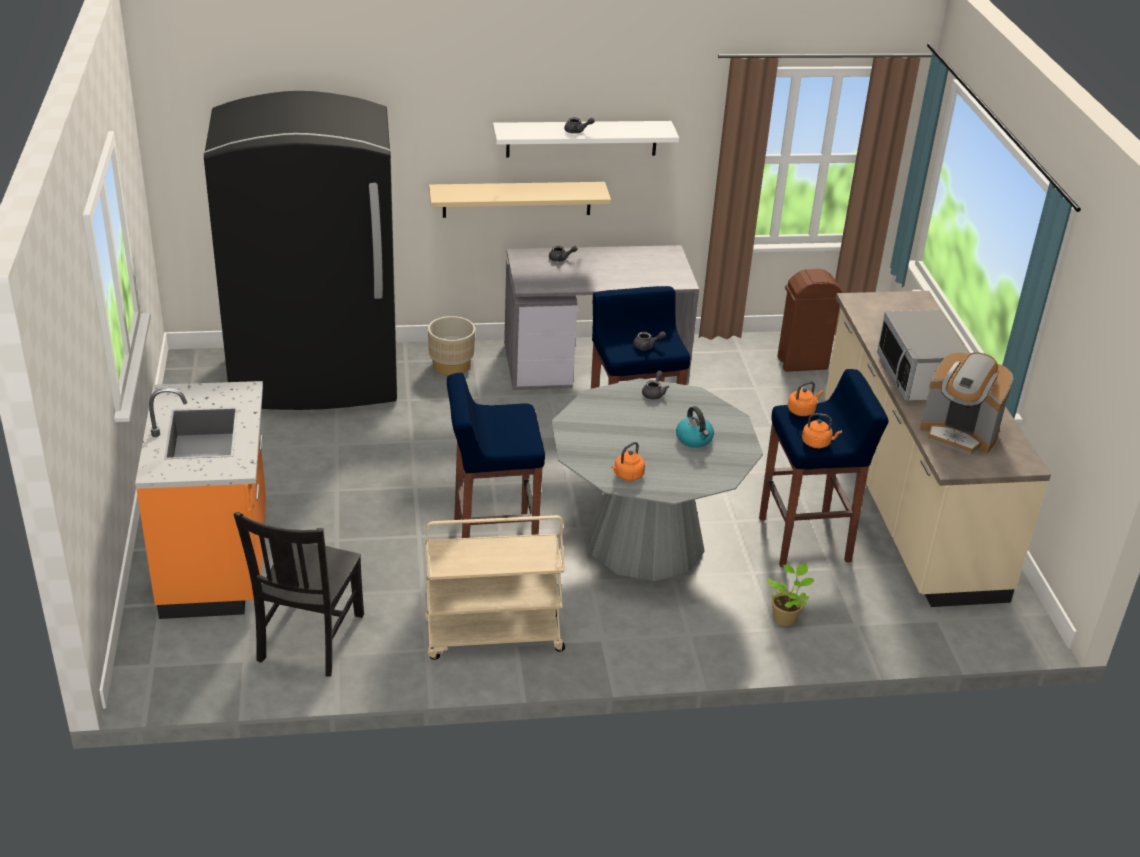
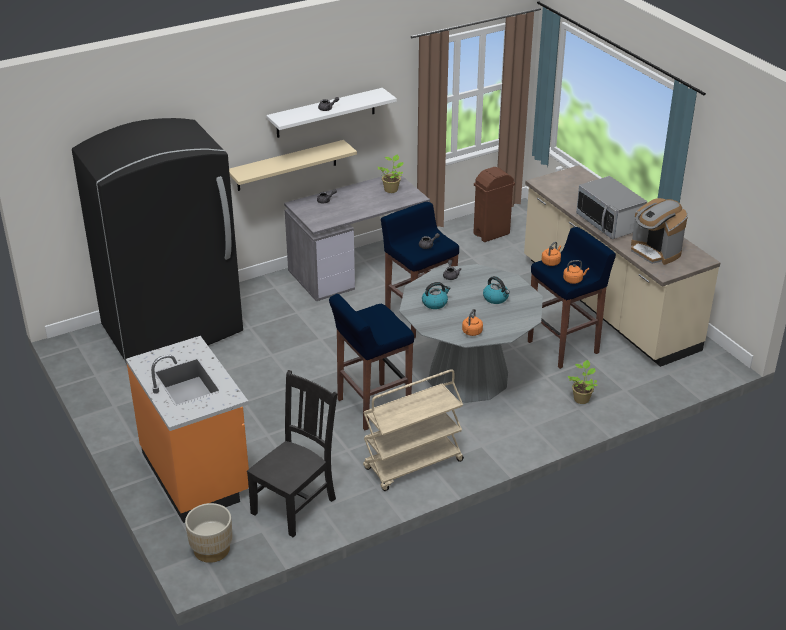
camera: 20 degrees left, 0 degrees up
black chair [234,512,364,677] -> black chair turned 135 degrees counterclockwise [247,370,337,537]
beige planter [428,316,475,376] -> beige planter moved to [185,503,232,563]
coffee machine [920,352,1013,455] -> coffee machine turned 45 degrees clockwise [631,198,688,265]
none -> potted plant [377,155,403,193]
none -> kettle [422,282,450,309]

